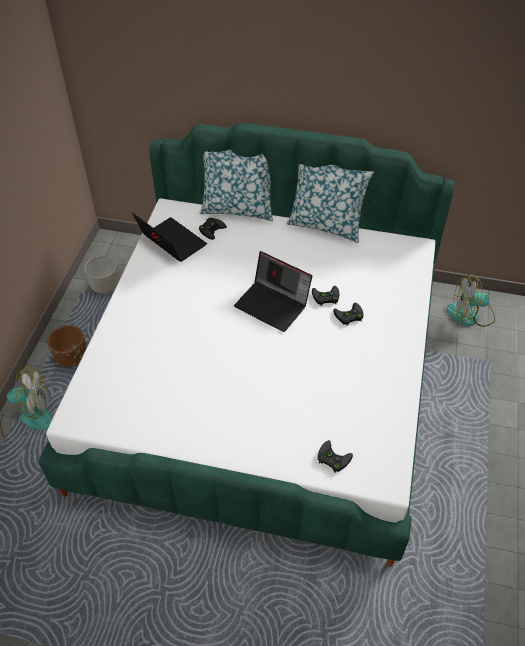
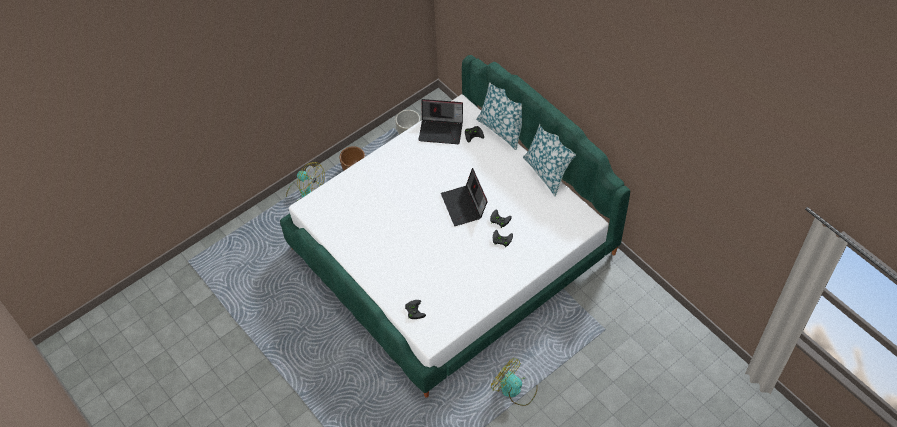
camera: 40 degrees right, 5 degrees up
laptop [132,212,207,262] -> laptop turned 105 degrees clockwise [418,99,463,144]
fan [447,274,495,327] -> fan moved to [491,358,538,406]

